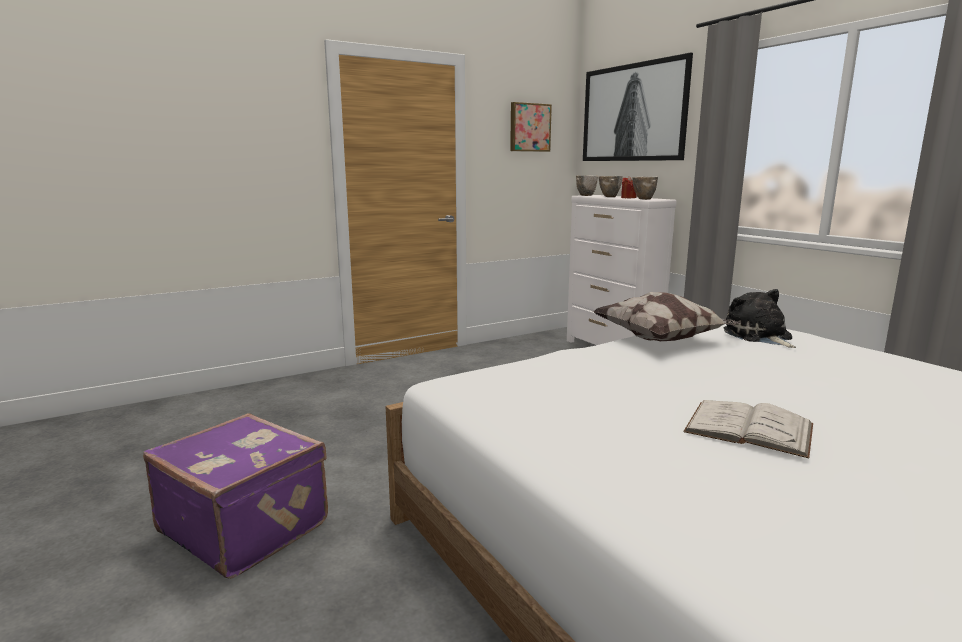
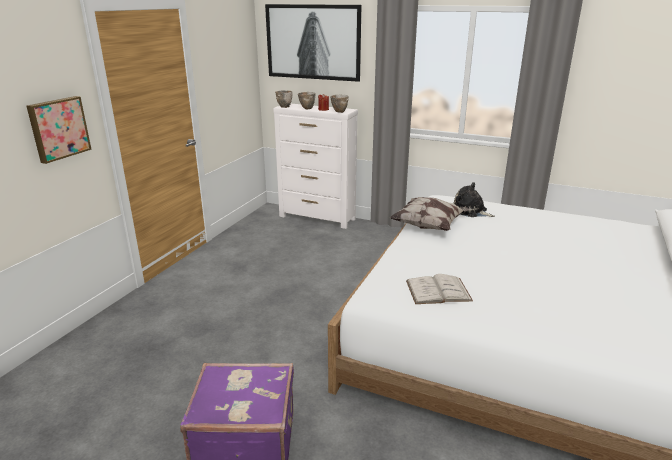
camera: 35 degrees left, 10 degrees up
picture [510,102,552,152] -> picture moved to [26,96,92,164]
white book [683,400,813,458] -> white book moved to [406,274,473,304]

